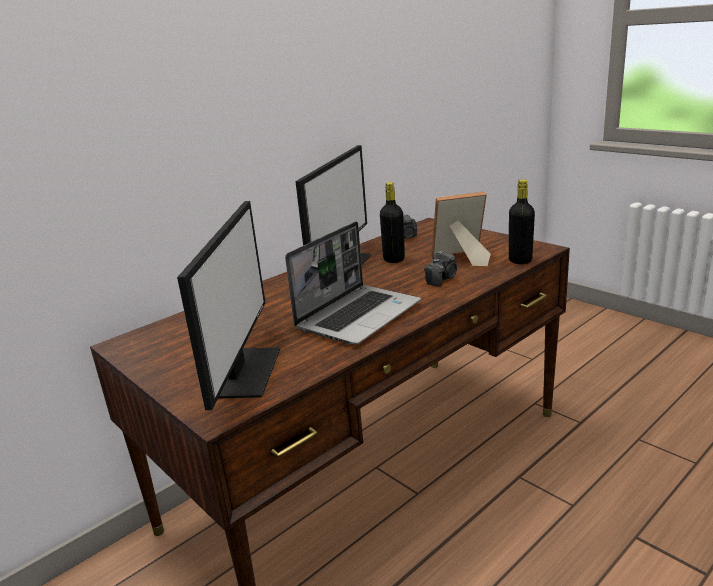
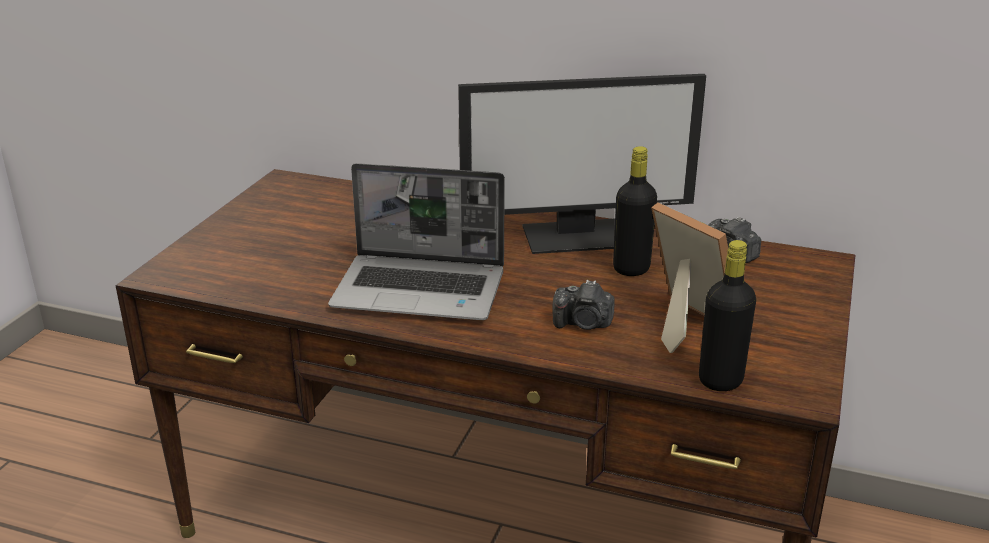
camera: 60 degrees right, 5 degrees up
monitor [177,201,280,410] -> none

